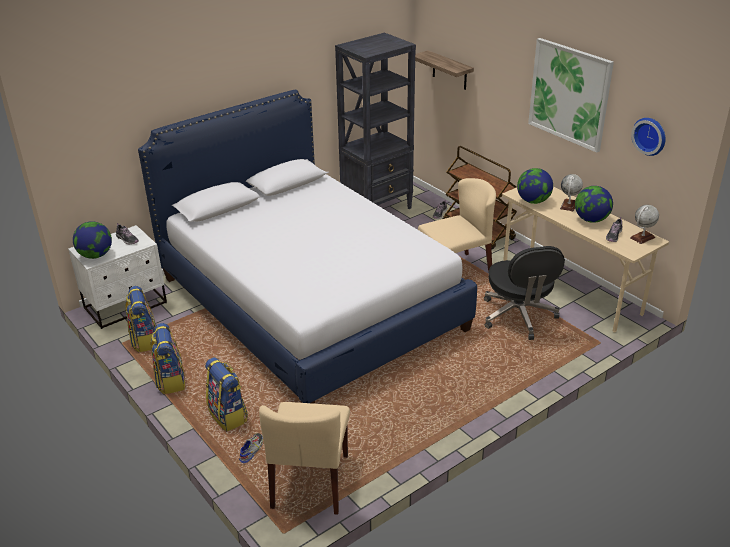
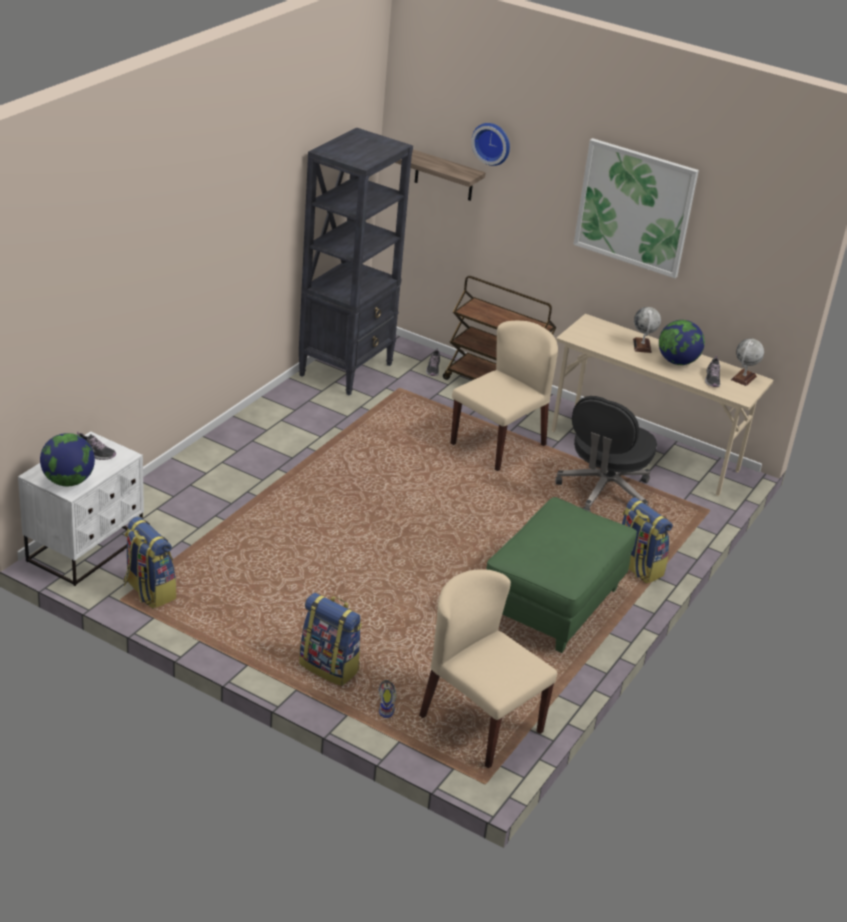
camera: 25 degrees left, 0 degrees up
bed [138,90,477,404] -> none
backpack [151,323,185,394] -> backpack moved to [622,497,673,584]
beige chair [259,402,350,515] -> beige chair turned 150 degrees clockwise [419,569,557,768]
black office chair [484,246,565,340] -> black office chair turned 60 degrees clockwise [555,396,657,512]
globe [517,168,553,204] -> none
wall clock [631,118,666,156] -> wall clock moved to [471,123,510,166]
none -> green ottoman [486,497,637,653]

